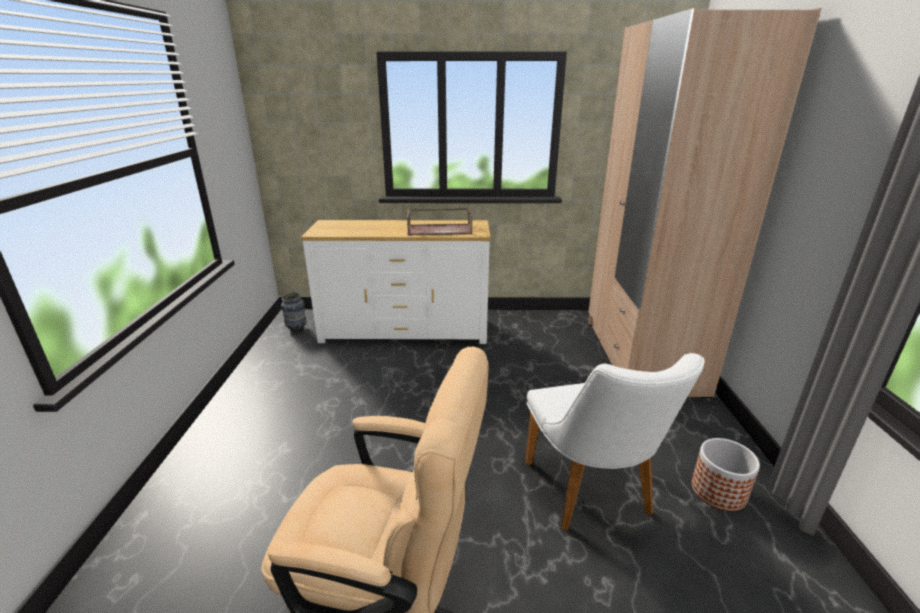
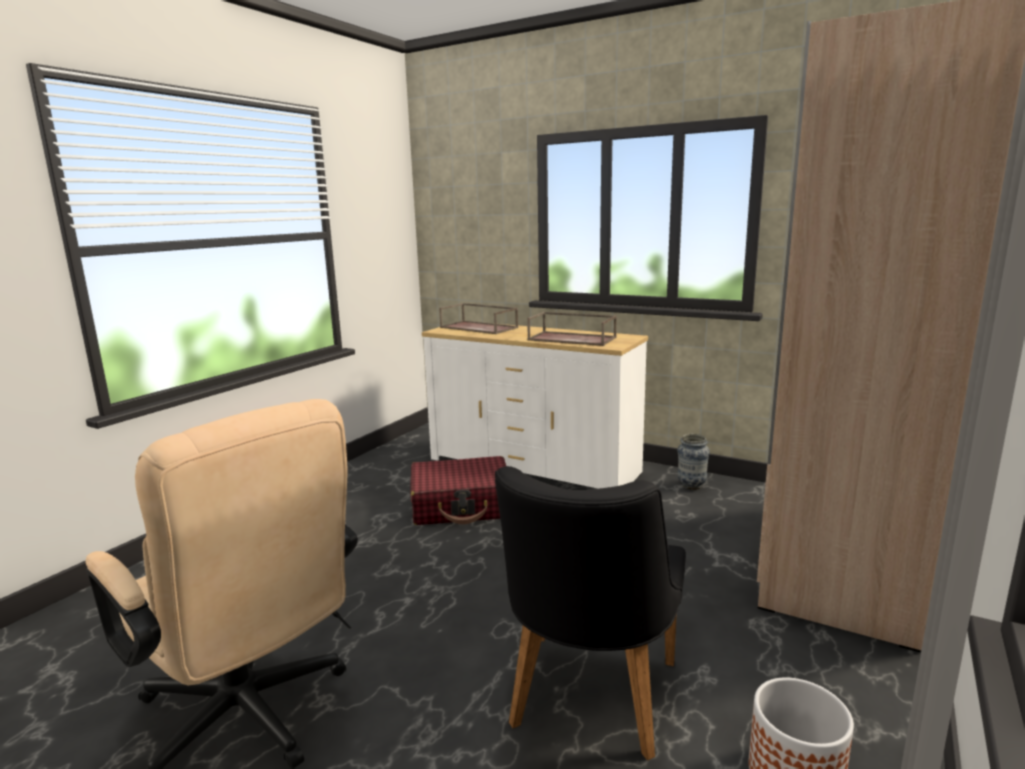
camera: 30 degrees right, 10 degrees down
vase [281,292,306,332] -> vase moved to [677,434,710,490]
white chair [525,353,705,531] -> black chair [495,466,686,761]
none -> red suitcase [411,456,506,525]
none -> brown tray [439,303,519,334]

